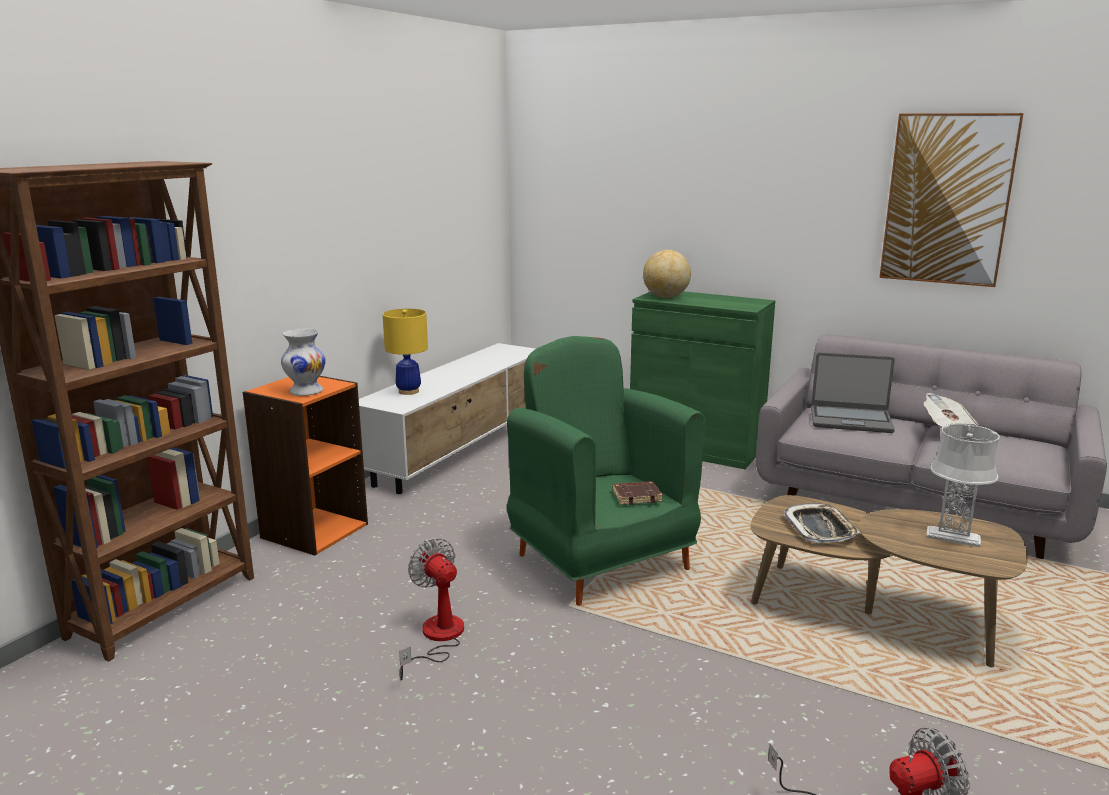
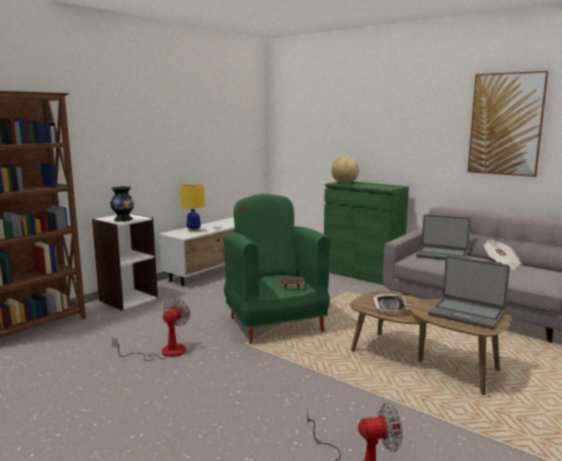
camera: 10 degrees right, 5 degrees down
orange bookcase [243,376,368,556] -> white bookcase [92,213,158,311]
white vase [281,328,326,396] -> black vase [110,186,134,222]
fan [399,538,464,680] -> fan turned 45 degrees clockwise [112,298,190,361]
grey table lamp [926,423,1000,547] -> laptop [428,256,510,329]

